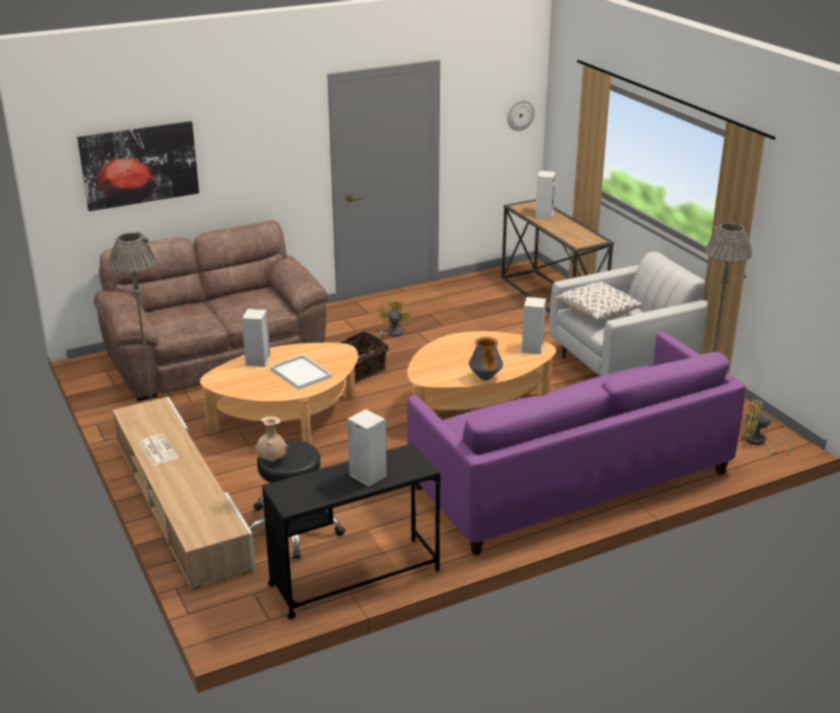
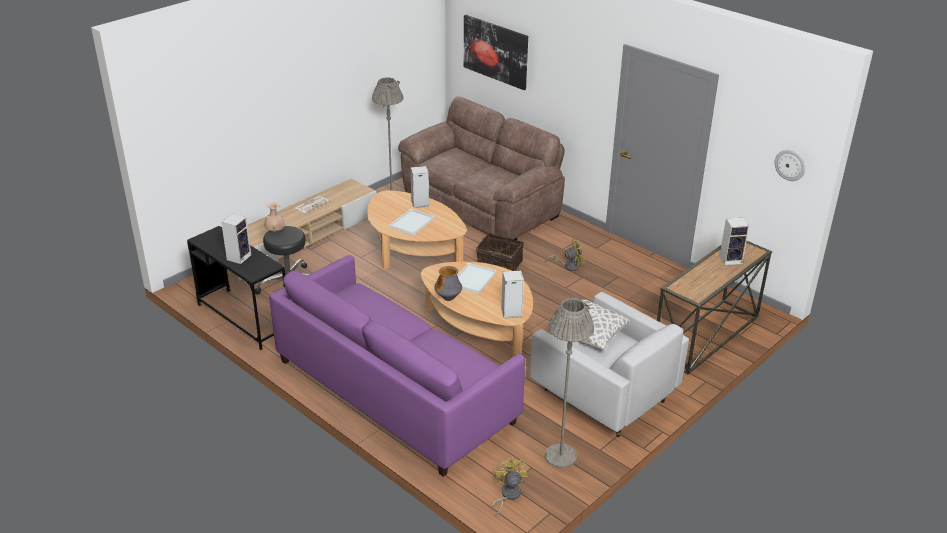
camera: 70 degrees right, 5 degrees up
none -> white tray [457,263,496,294]

